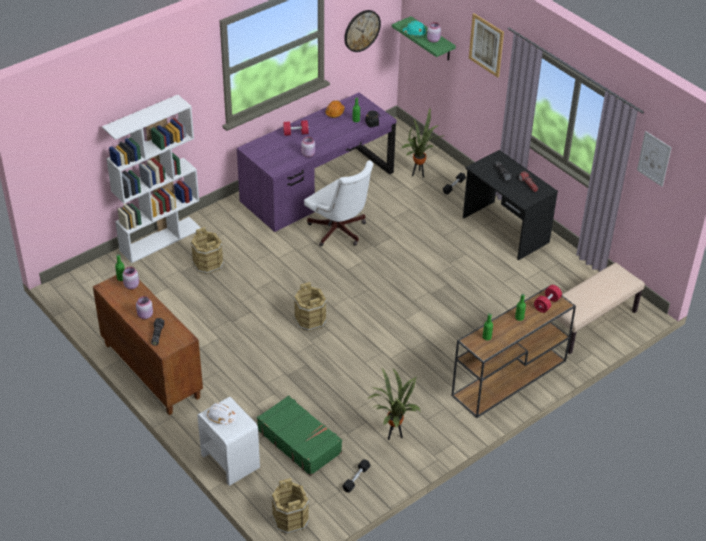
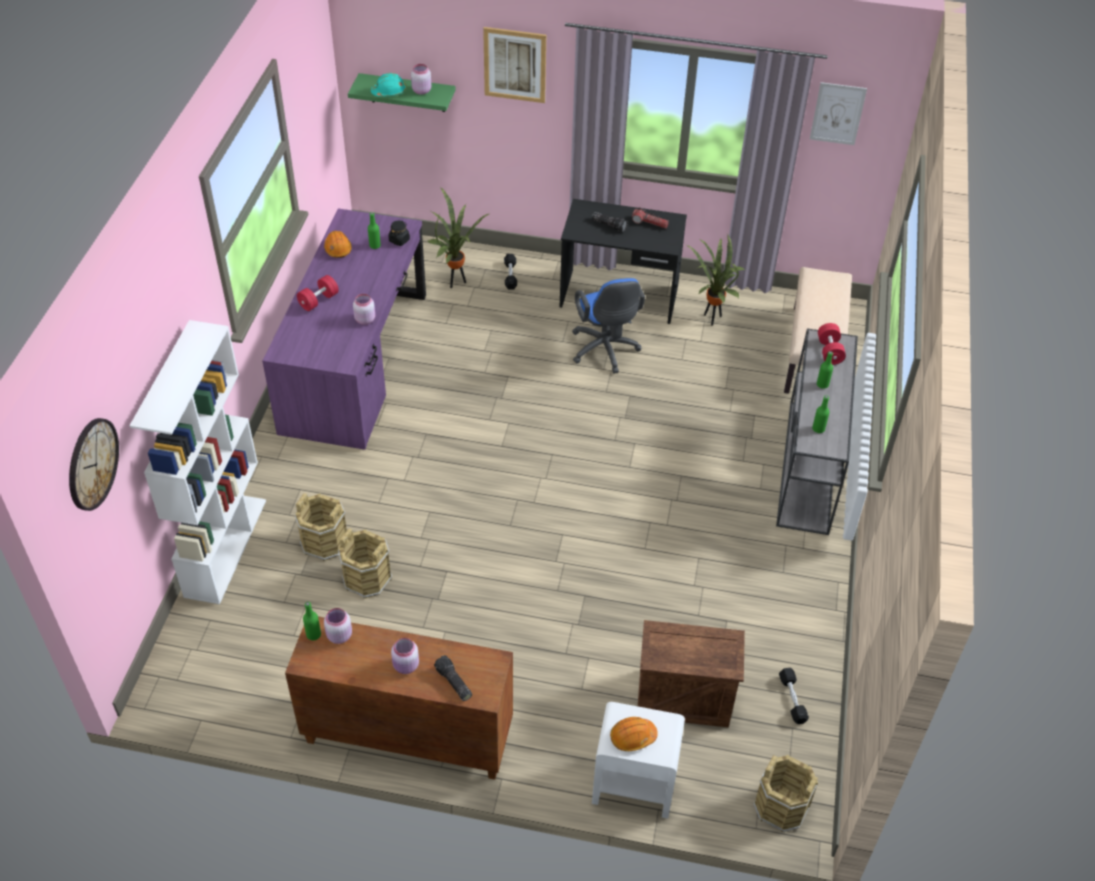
camera: 40 degrees left, 5 degrees up
white hard hat [207,403,237,425] -> orange hard hat [610,717,658,751]
green suitcase [257,395,342,476] -> crate [638,620,745,727]
brown bucket [293,282,327,331] -> brown bucket moved to [338,528,392,598]
white office chair [304,160,373,246] -> none
wall clock [344,10,381,52] -> wall clock moved to [69,418,119,511]
potted plant [368,368,421,440] -> potted plant moved to [686,235,746,326]
brown console table [451,286,576,418] -> grey console table [776,328,858,535]
none -> blue office chair [572,278,645,374]

